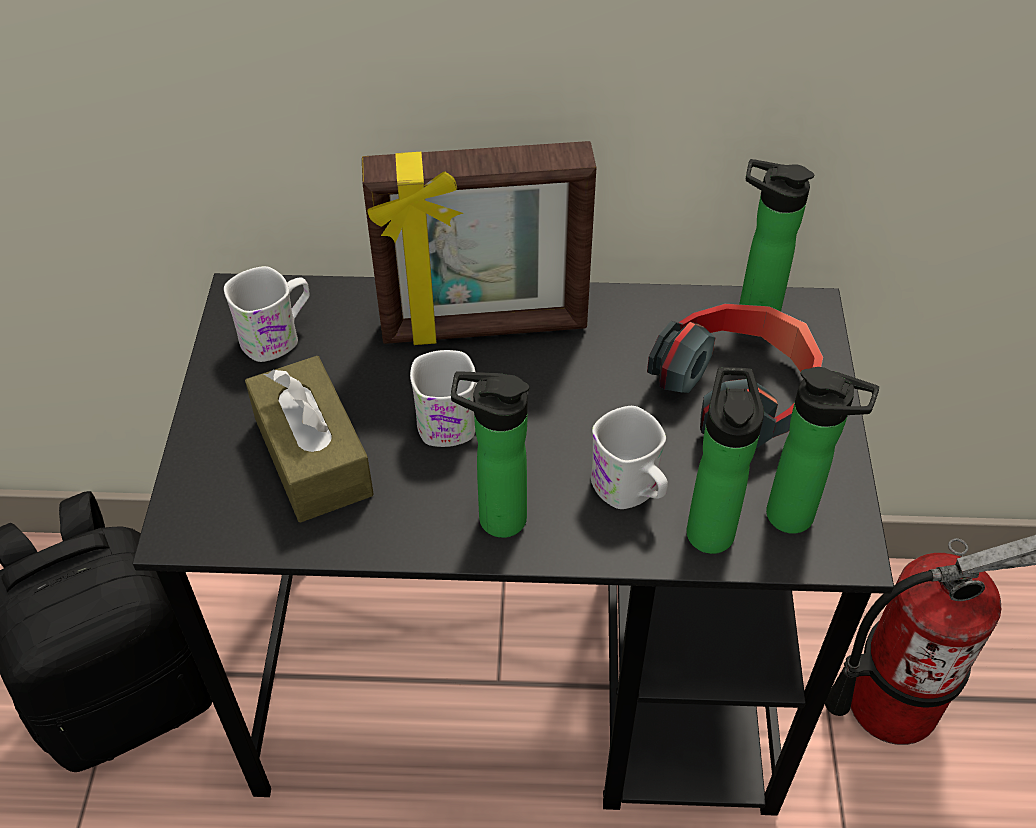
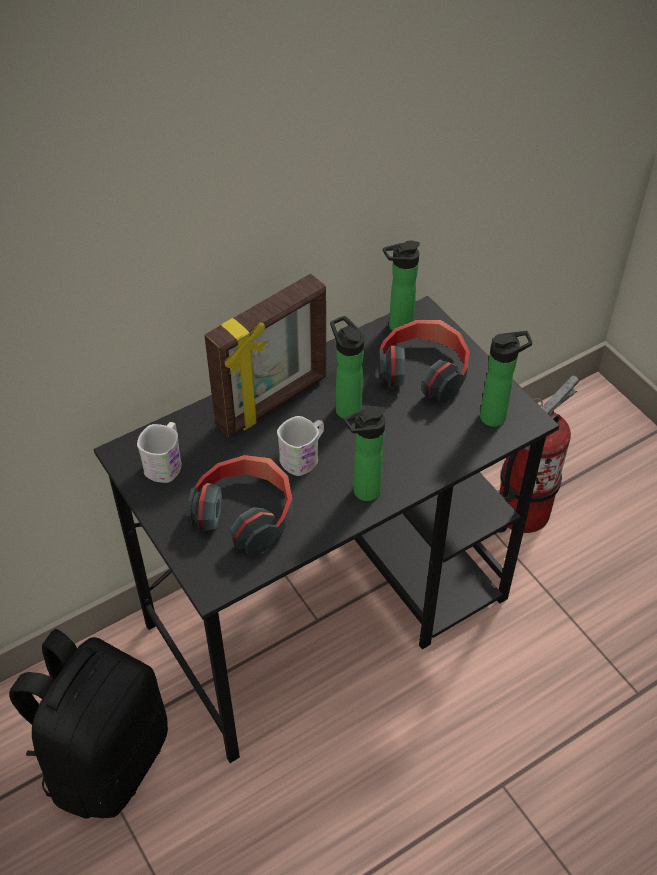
camera: 35 degrees left, 0 degrees up
brown tissue box [245,356,374,523] -> headphones [187,455,293,555]
white mug [591,406,668,509] -> none
bottle [686,367,764,554] -> bottle moved to [330,316,364,419]

